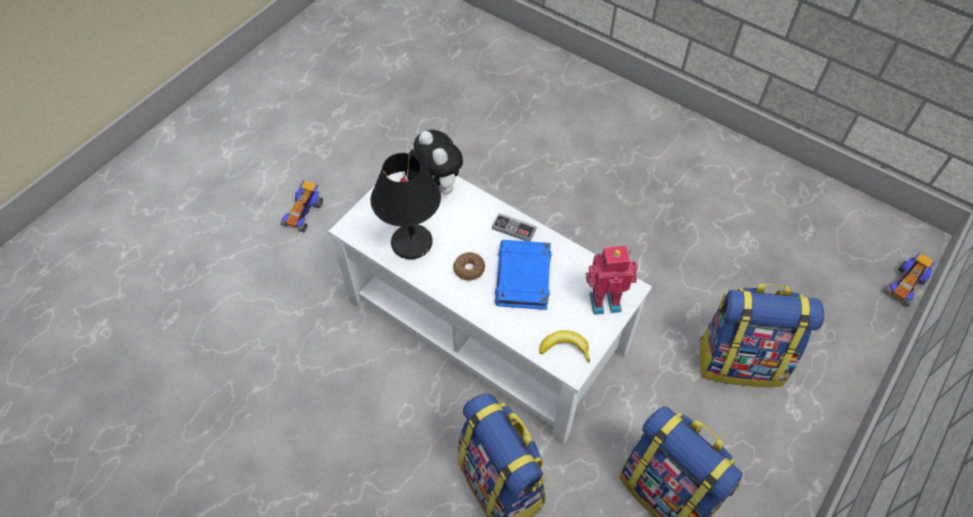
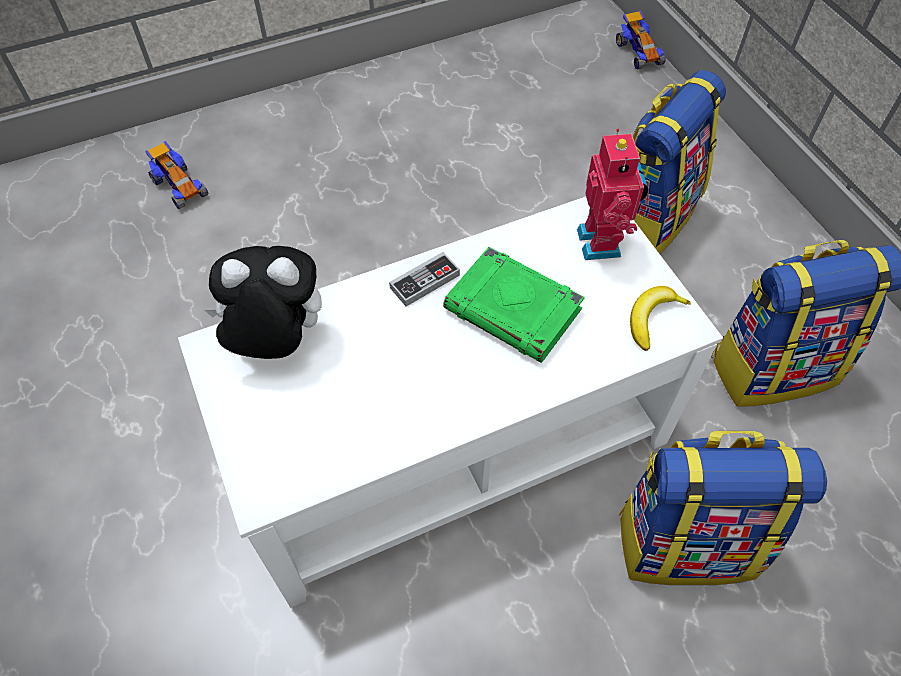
camera: 60 degrees left, 0 degrees up
toy car [281,180,323,233] -> toy car moved to [145,141,208,209]
black table lamp [370,153,441,259] -> none
donut [453,252,485,281] -> none
blue book [495,240,551,310] -> green book [443,247,585,363]
toy robot [586,245,638,315] -> toy robot turned 150 degrees clockwise [577,128,649,260]

